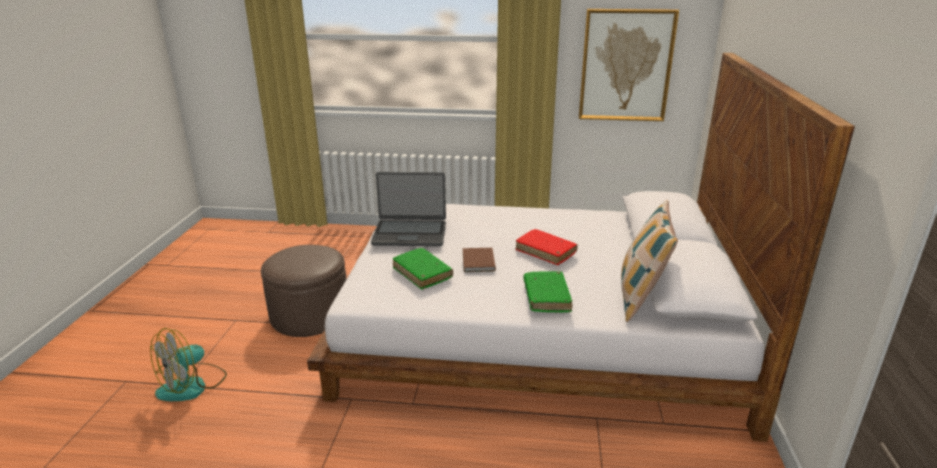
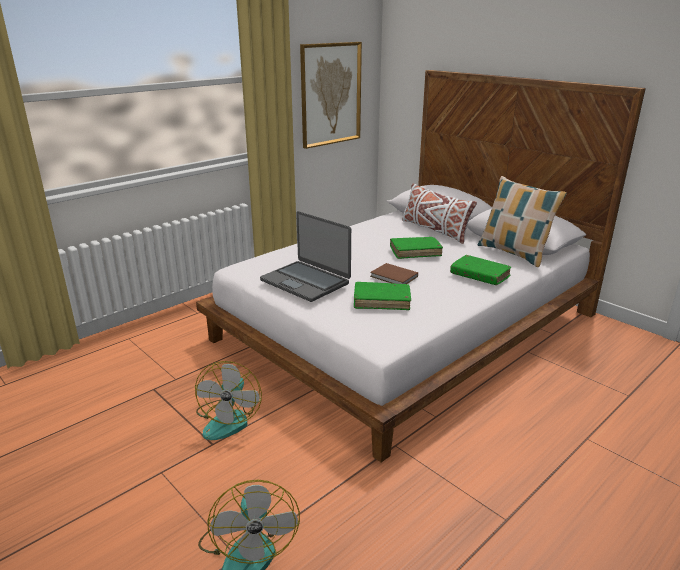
camera: 50 degrees left, 0 degrees up
brown ottoman [261,245,346,337] -> fan [195,361,262,440]
laptop [371,172,446,246] -> laptop turned 90 degrees clockwise [260,211,351,302]
red book [515,229,578,265] -> green book [390,237,443,259]
none -> white pillow [402,184,477,244]

